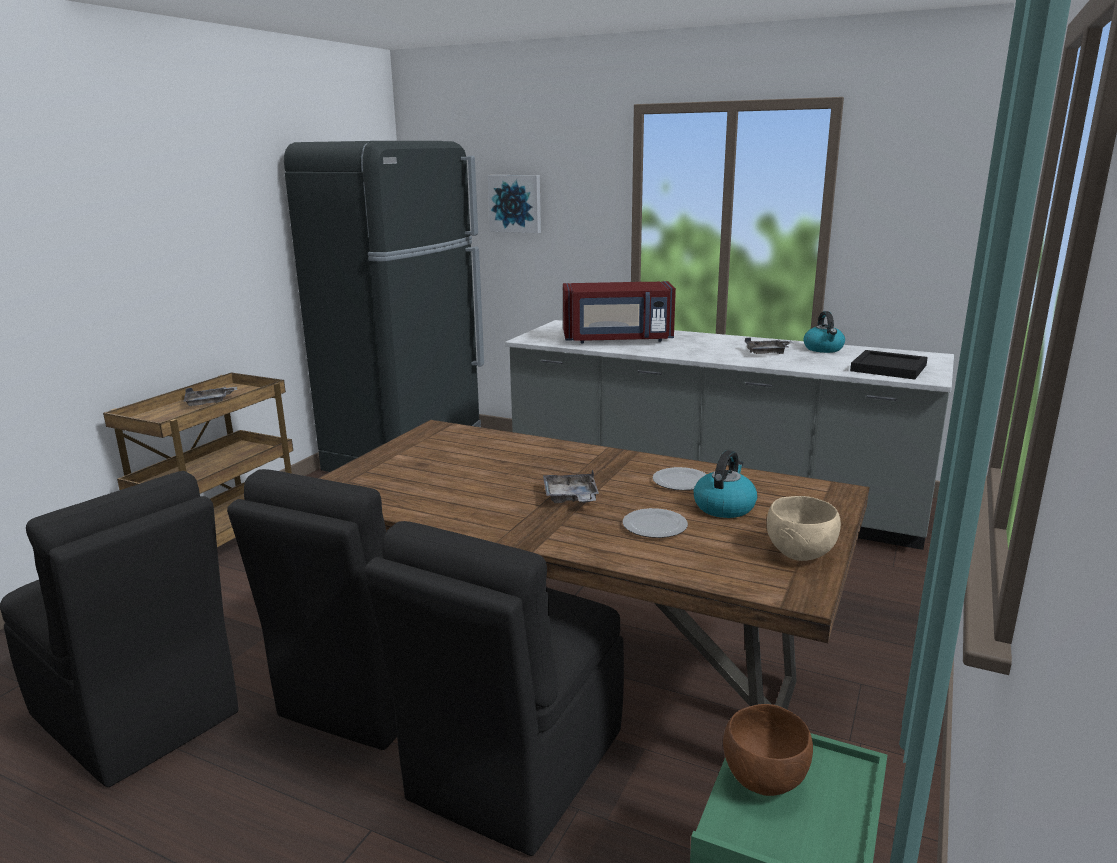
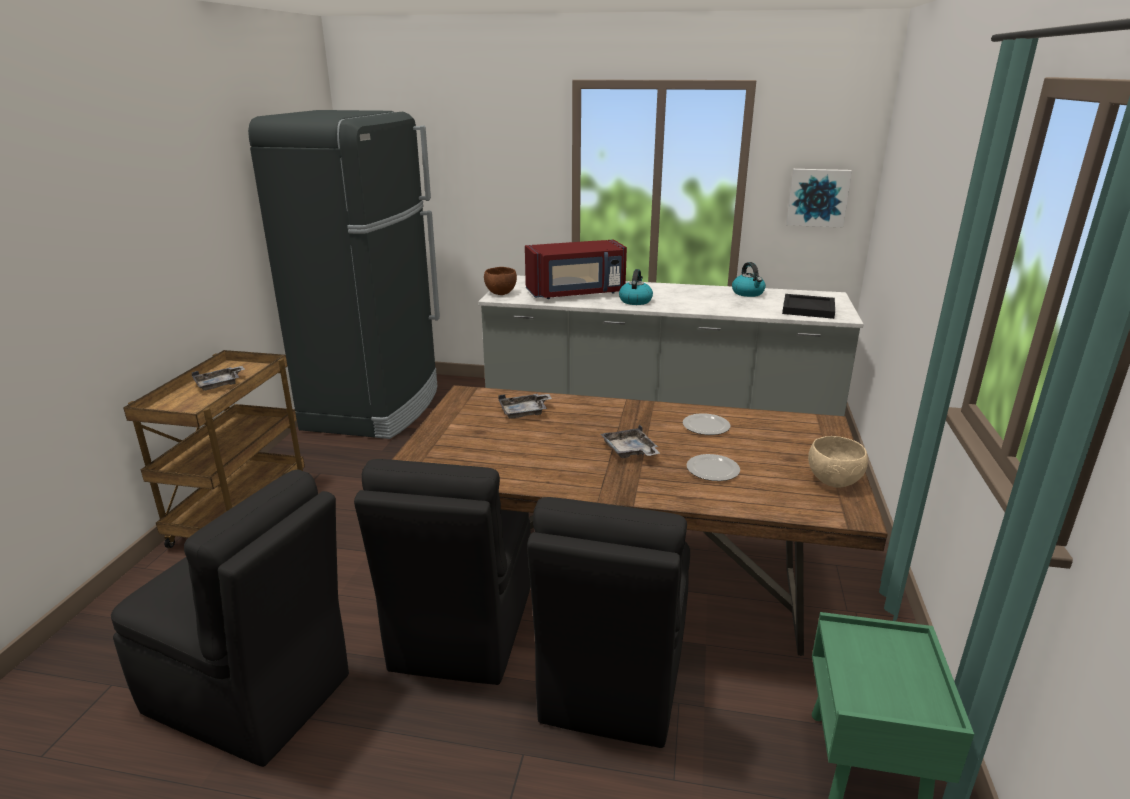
camera: 15 degrees left, 5 degrees up
picture [488,175,541,233] -> picture moved to [786,169,852,227]
kettle [694,450,757,518] -> kettle moved to [619,269,653,305]
brown bowl [723,704,813,796] -> brown bowl moved to [484,267,517,295]
grey tray [745,338,793,354] -> grey tray moved to [498,393,552,419]

